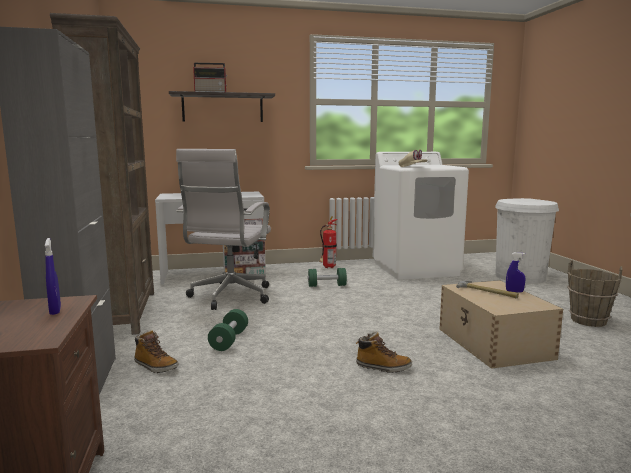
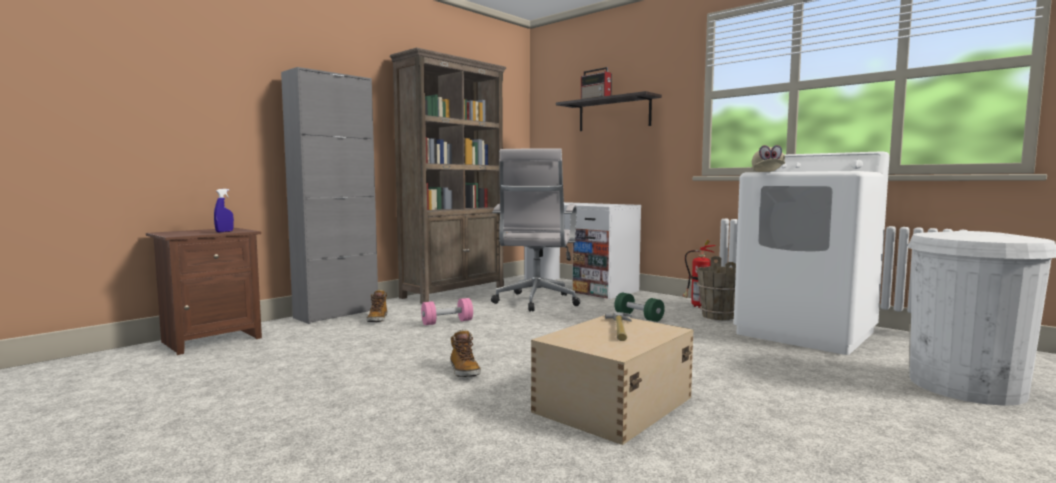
camera: 55 degrees right, 5 degrees down
white office chair [176,149,271,310] -> white office chair turned 60 degrees counterclockwise [491,148,580,312]
green dumbbell [208,309,248,351] -> pink dumbbell [421,298,473,325]
blue spray bottle [506,252,526,293] -> none
brown bucket [567,260,622,327] -> brown bucket moved to [697,256,736,320]

